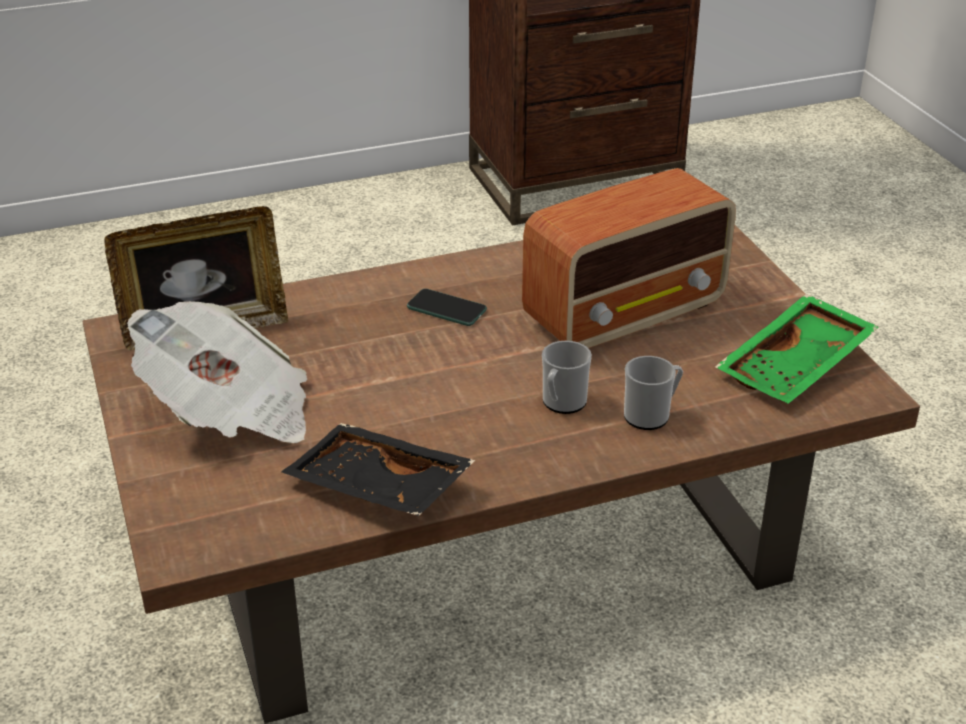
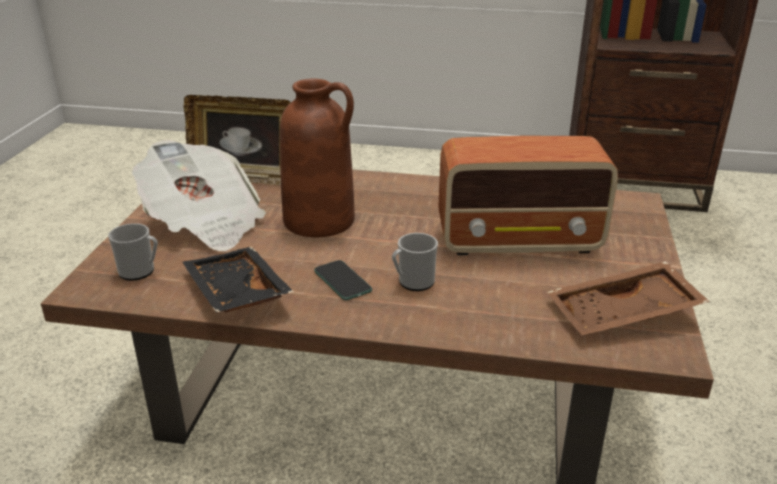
camera: 30 degrees right, 5 degrees down
phone [407,289,487,326] -> phone moved to [314,260,372,300]
mug [624,356,683,430] -> mug moved to [108,223,158,280]
green tray [715,294,879,404] -> brown tray [547,261,710,335]
none -> brown vase [280,79,355,237]

